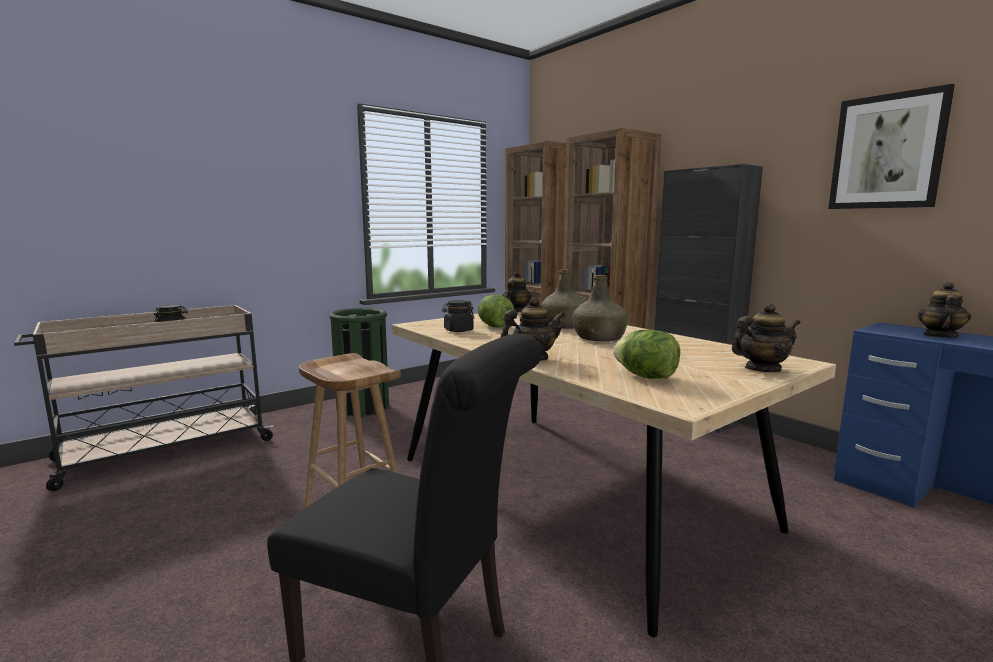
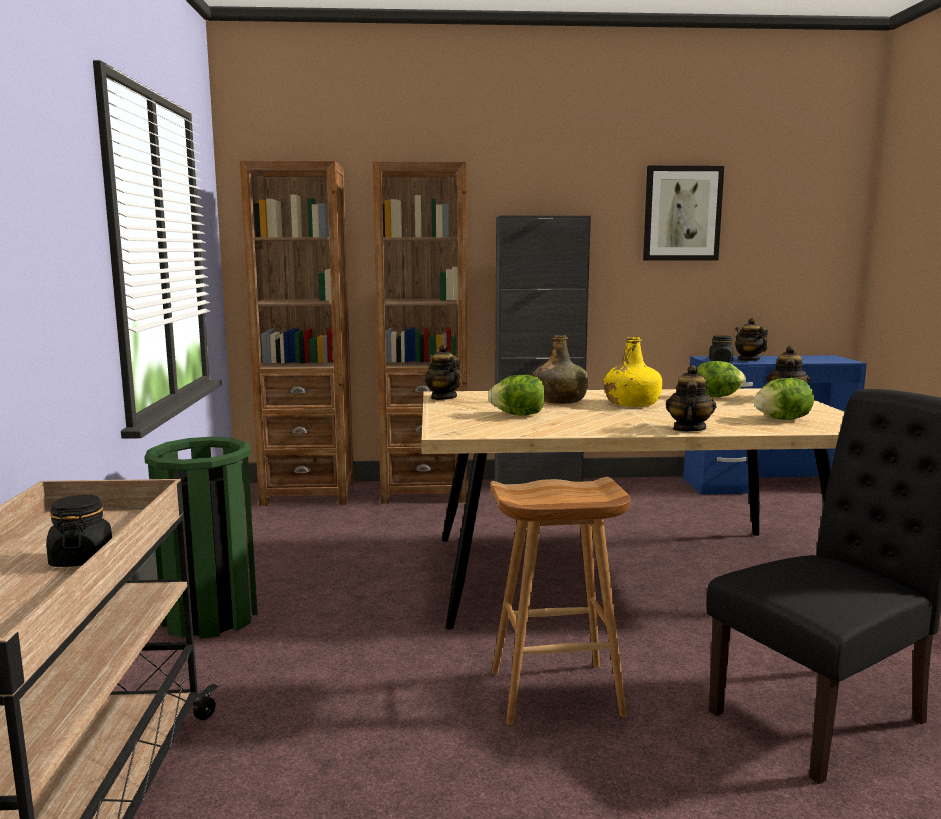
camera: 55 degrees left, 0 degrees up
black jar [442,300,474,332] -> black jar moved to [709,335,733,362]
green bottle [572,275,628,341] -> yellow bottle [604,337,662,407]
none -> lettuce [697,361,746,397]

